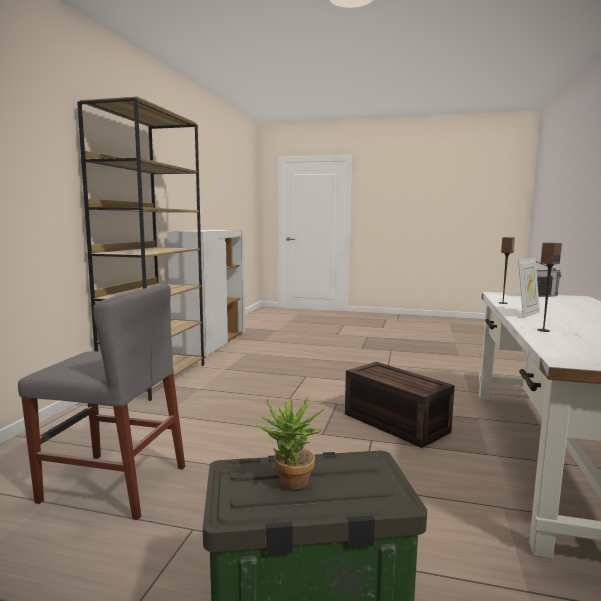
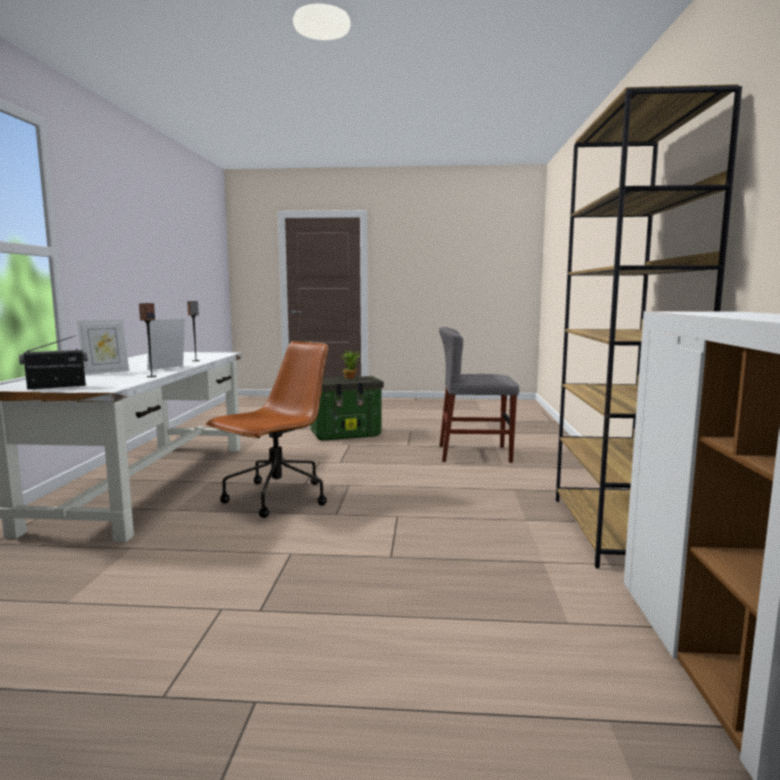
camera: 170 degrees right, 0 degrees up
brown storage box [345,362,455,448] -> brown office chair [206,341,328,518]
none -> picture frame [77,320,129,375]

